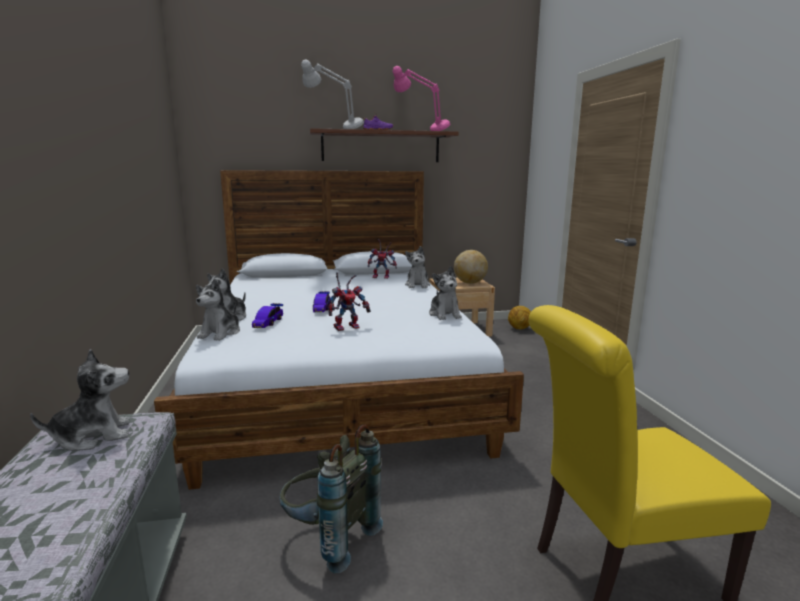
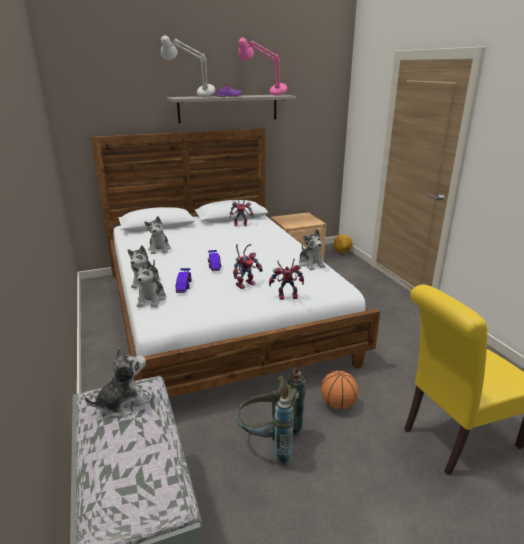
camera: 10 degrees left, 10 degrees up
brown shelf [310,128,459,162] -> grey shelf [167,94,296,123]
plush toy [405,246,430,288] -> plush toy moved to [144,216,171,254]
globe [454,250,488,284] -> none
none -> toy robot [269,259,304,300]
none -> basketball [321,371,358,409]

